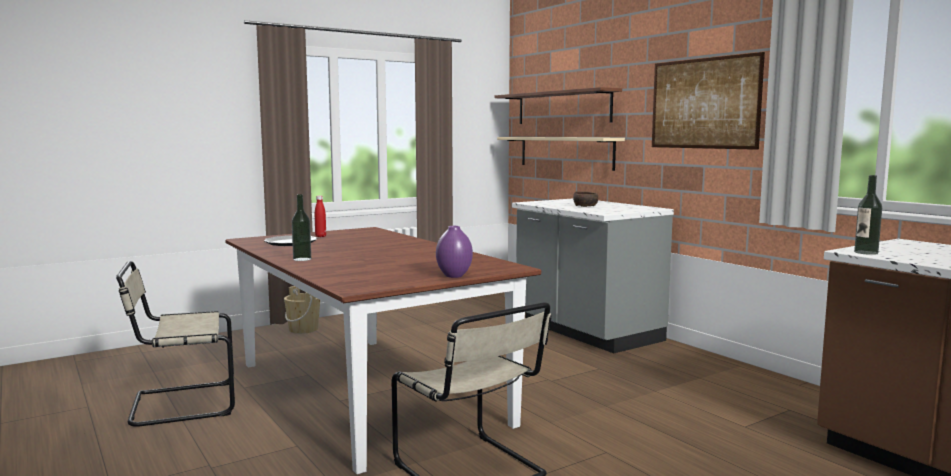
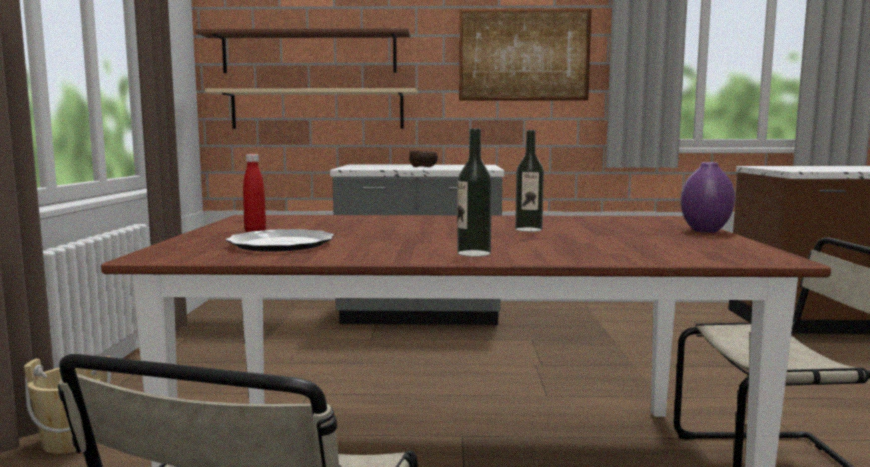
camera: 55 degrees left, 0 degrees up
bottle [854,175,882,255] -> bottle moved to [515,130,544,232]

